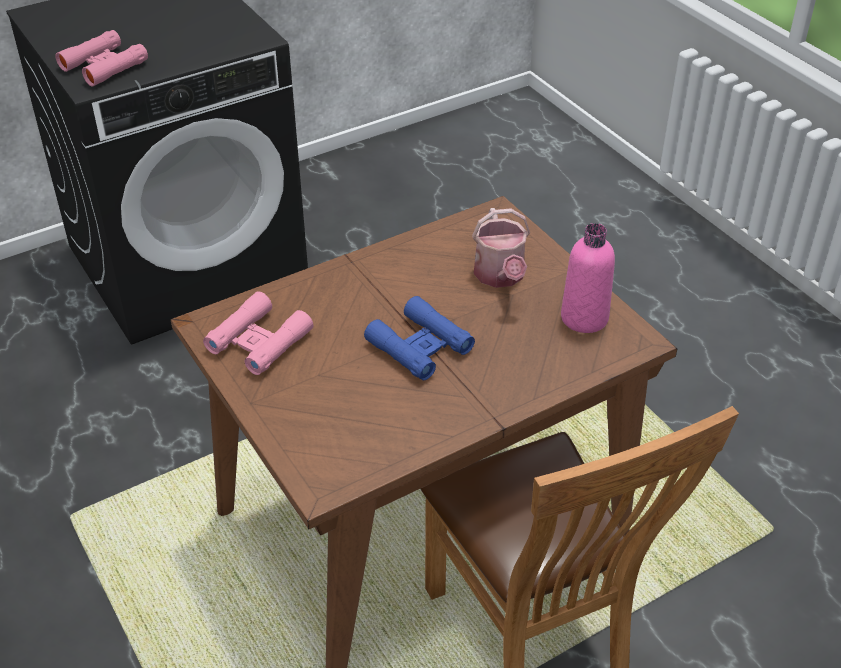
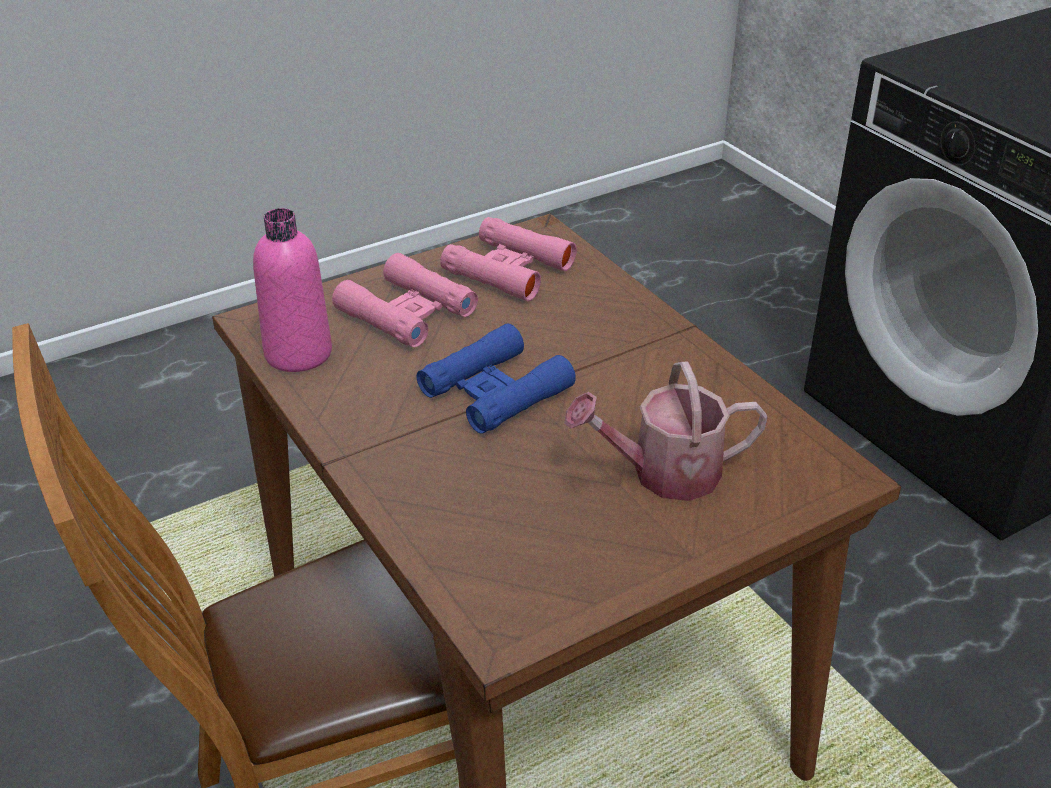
camera: 90 degrees right, 5 degrees down
pink binoculars [55,30,148,87] -> pink binoculars moved to [332,253,478,347]
pink bottle [561,223,615,333] -> pink bottle moved to [253,208,332,372]

